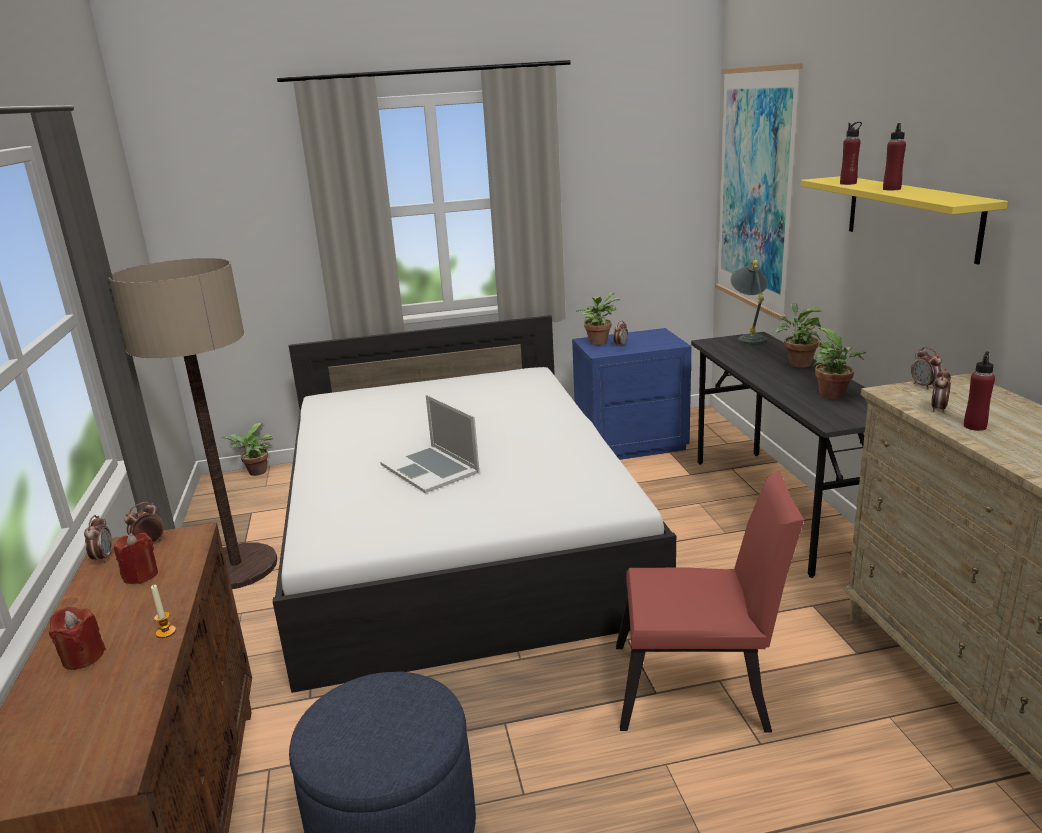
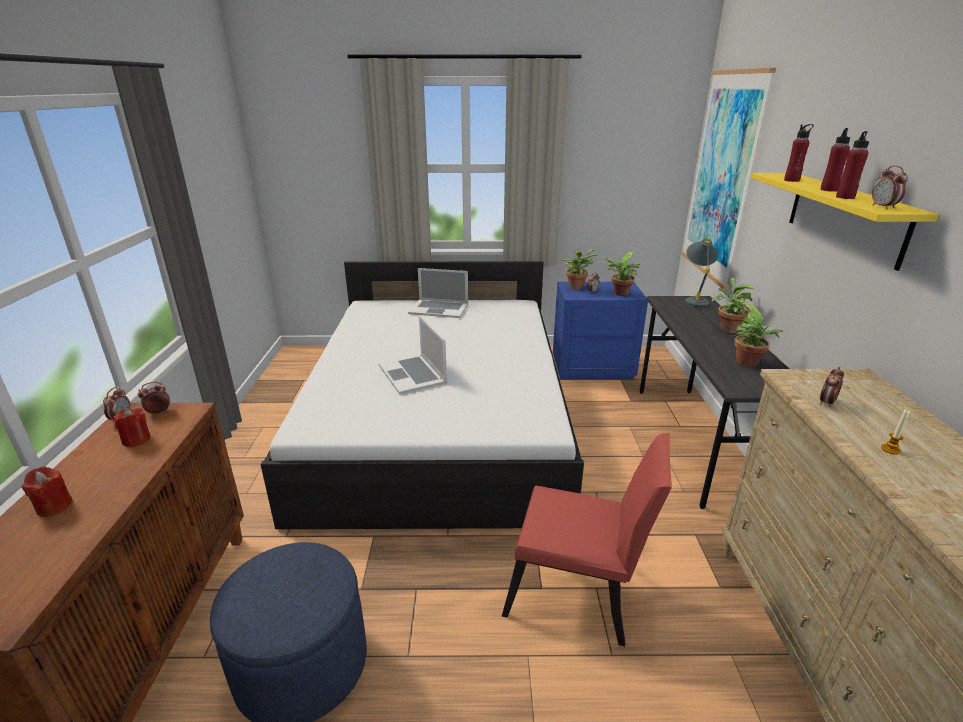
camera: 10 degrees right, 5 degrees up
floor lamp [108,258,277,589] -> none
candle [151,585,176,638] -> candle moved to [881,409,909,455]
potted plant [222,423,273,476] -> potted plant moved to [604,252,640,296]
alarm clock [911,347,942,389] -> alarm clock moved to [872,165,908,209]
red bottle [964,351,995,431] -> red bottle moved to [836,131,869,199]
none -> laptop [408,268,468,318]

